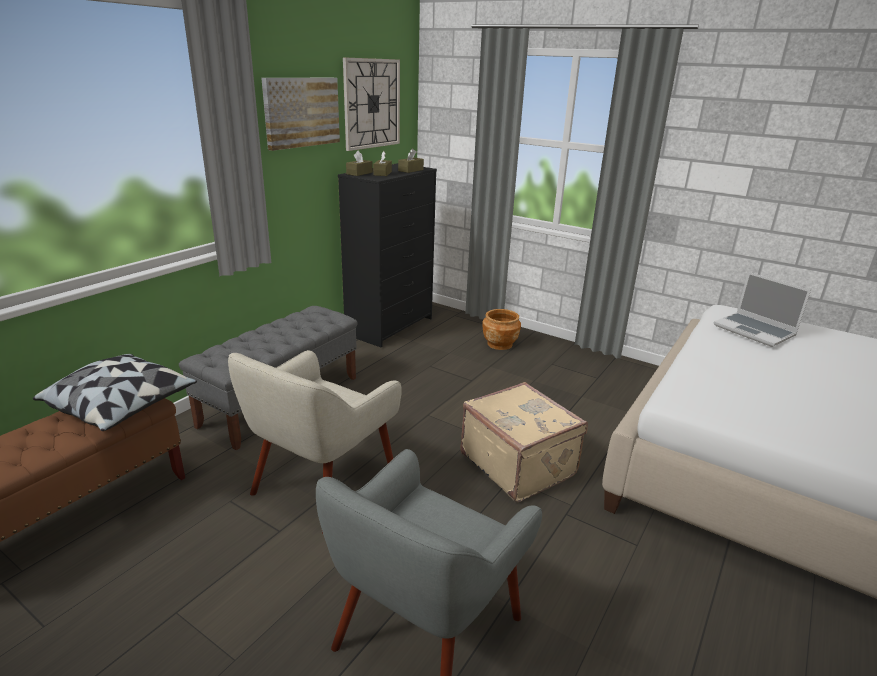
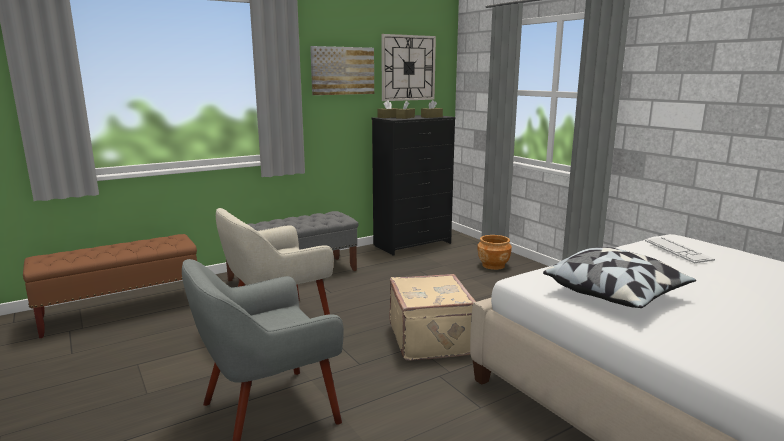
camera: 25 degrees right, 10 degrees down
pillow [33,354,197,431] -> pillow moved to [543,247,696,308]
laptop [714,272,811,347] -> keyboard [645,237,715,263]

